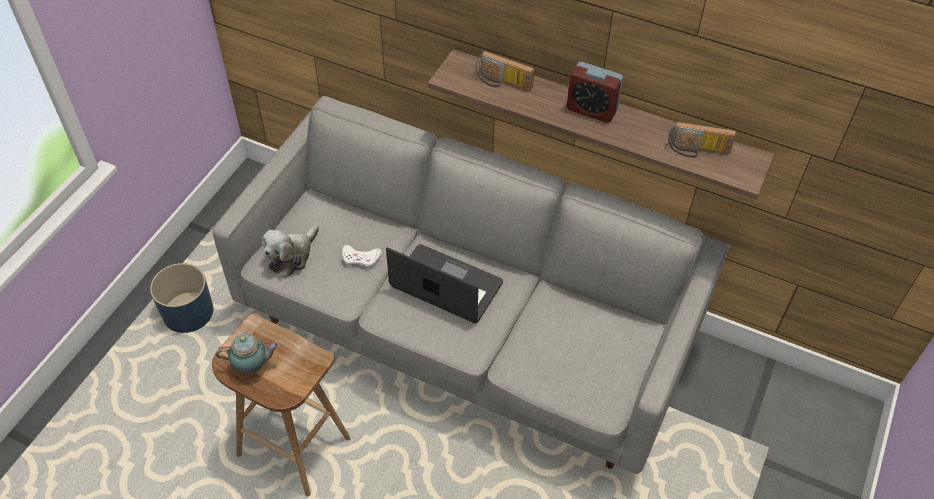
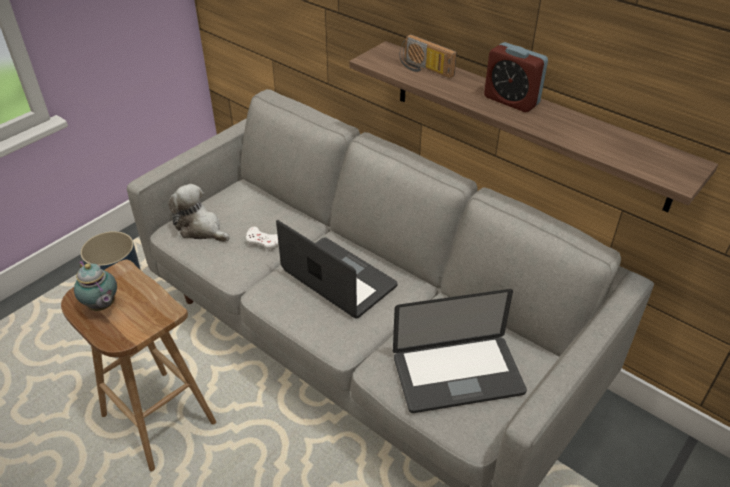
camera: 15 degrees right, 10 degrees down
teapot [216,333,280,374] -> teapot turned 45 degrees clockwise [74,261,117,311]
plush toy [262,226,319,278] -> plush toy turned 75 degrees clockwise [168,184,229,242]
radio [668,122,736,158] -> none
none -> laptop [393,289,527,413]

